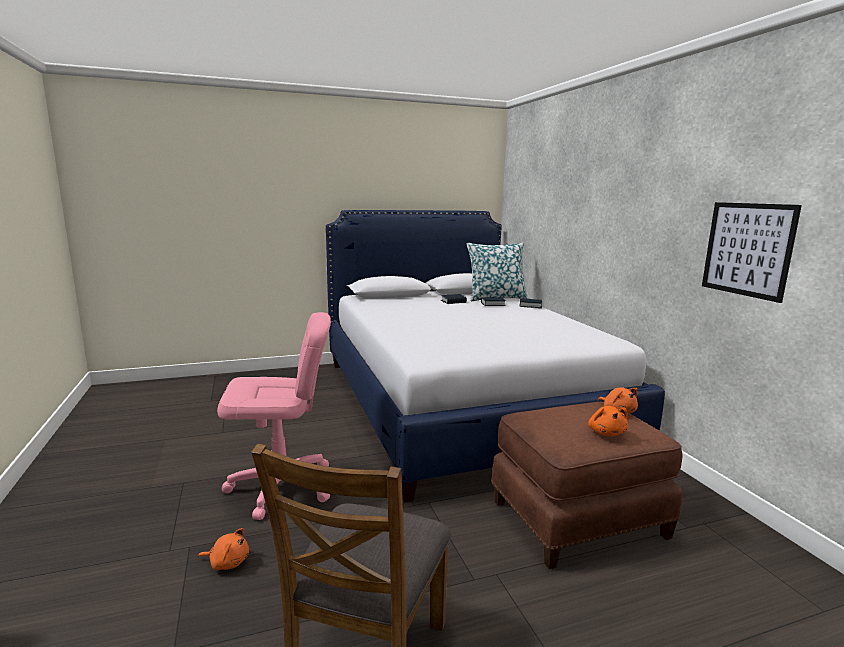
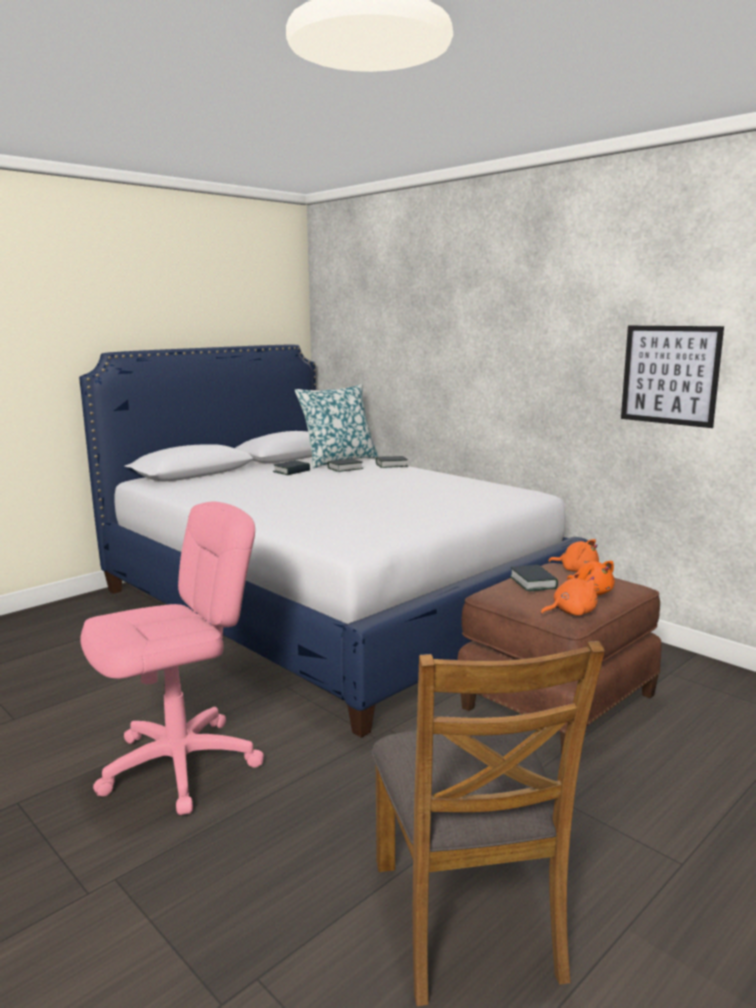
camera: 25 degrees left, 0 degrees up
orange plush toy [198,528,249,571] -> orange plush toy moved to [541,572,598,616]
none -> book [510,565,558,591]

